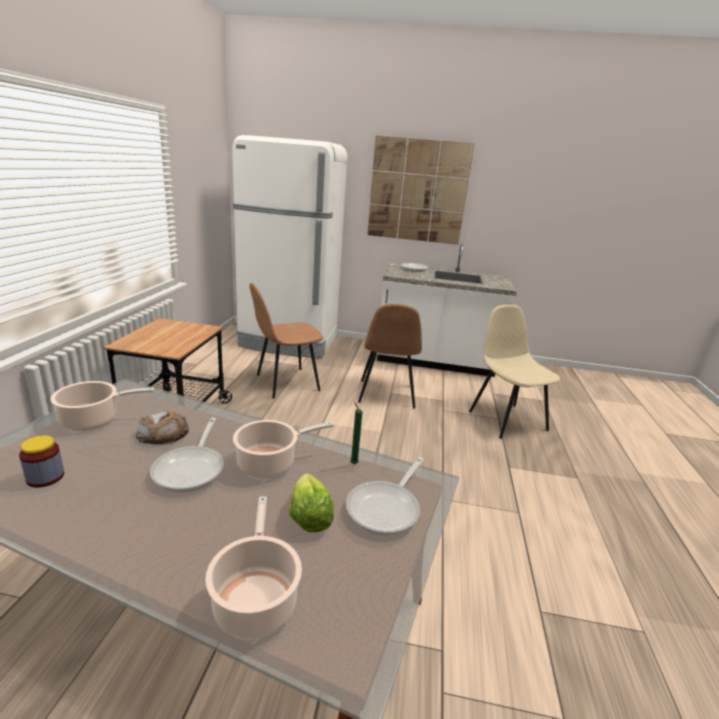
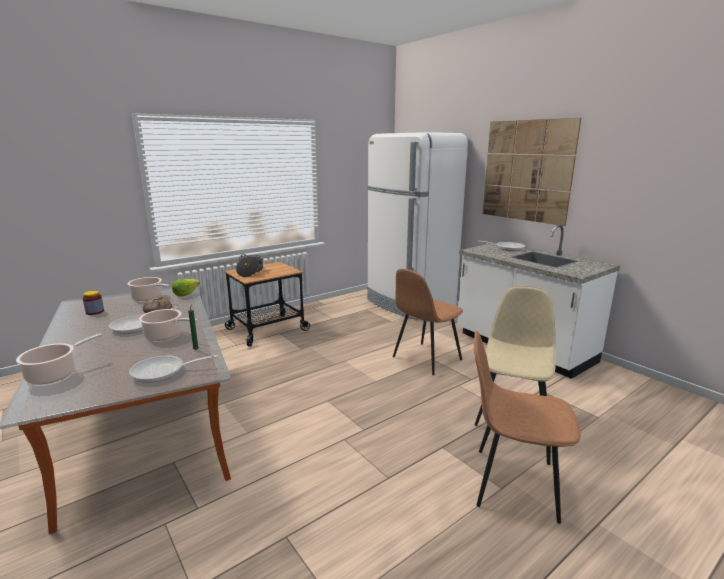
camera: 45 degrees right, 5 degrees down
brown chair [249,283,323,398] -> brown chair moved to [474,331,581,524]
lettuce [289,473,334,532] -> lettuce moved to [172,279,200,296]
none -> cooking pot [236,254,263,277]

